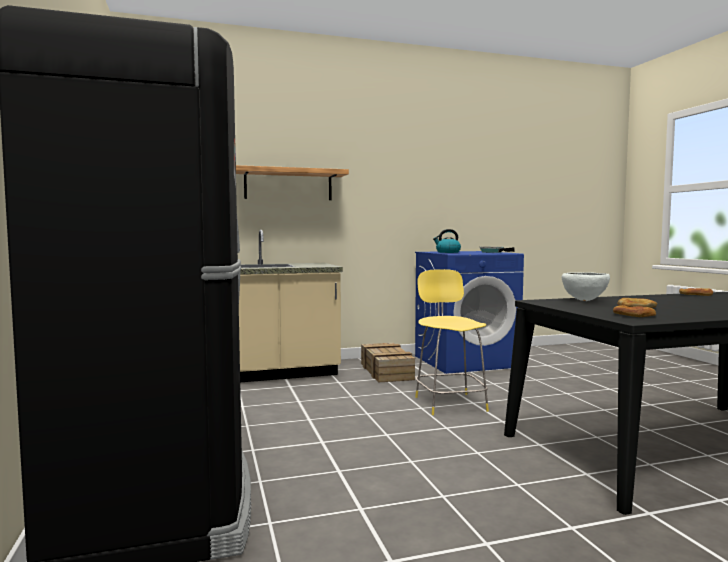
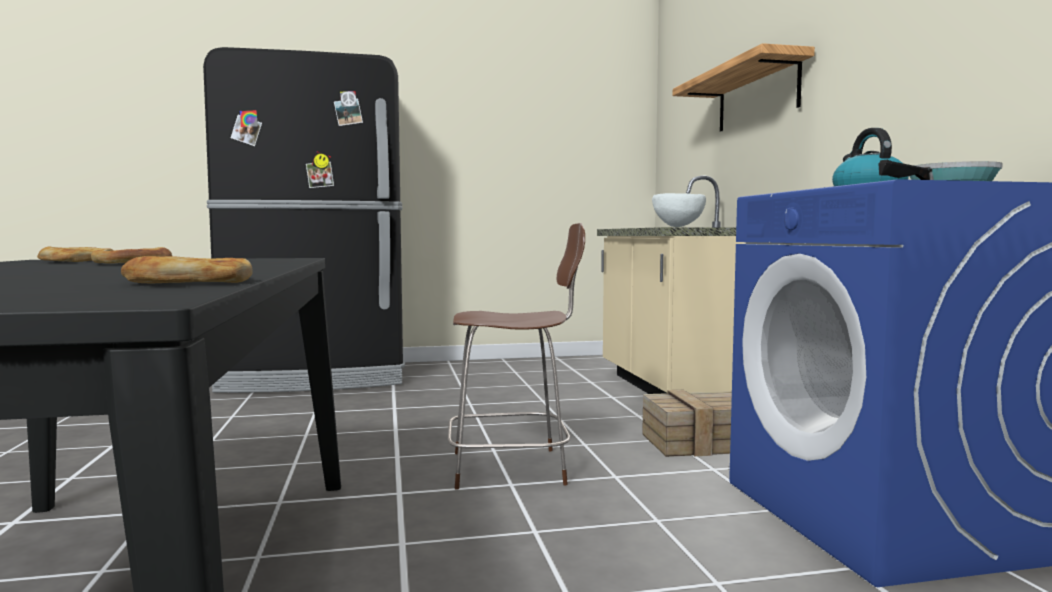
camera: 95 degrees right, 0 degrees up
yellow stool [415,269,489,415] -> brown stool [447,223,585,489]
white bowl [562,272,610,301] -> white bowl moved to [652,193,706,227]

